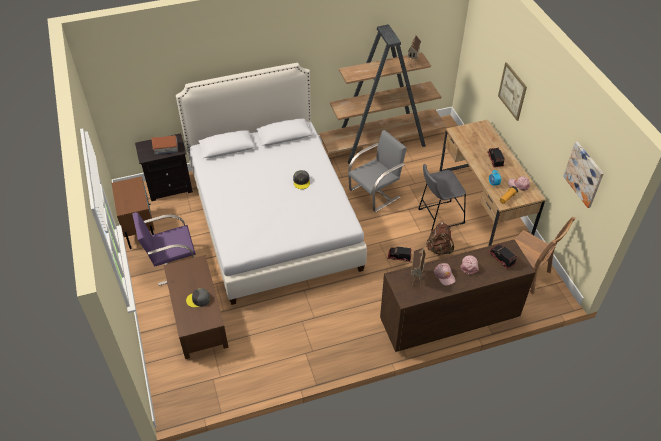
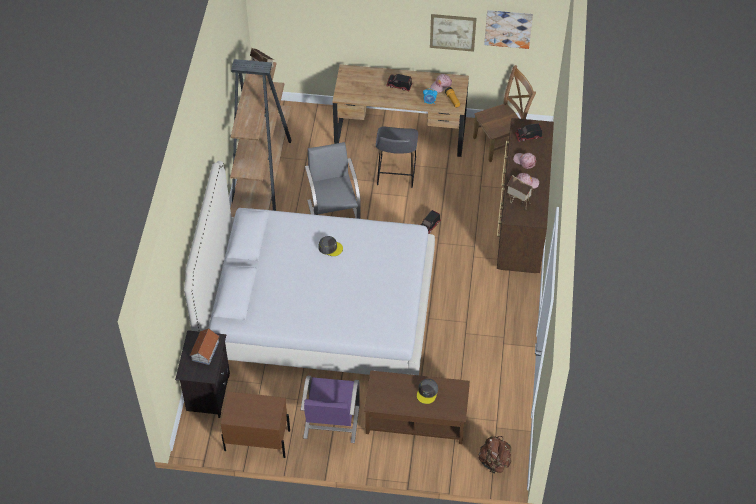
camera: 65 degrees left, 5 degrees up
brown backpack [426,222,454,255] -> brown backpack moved to [479,436,511,474]
picture [498,62,527,121] -> picture moved to [430,14,476,52]

